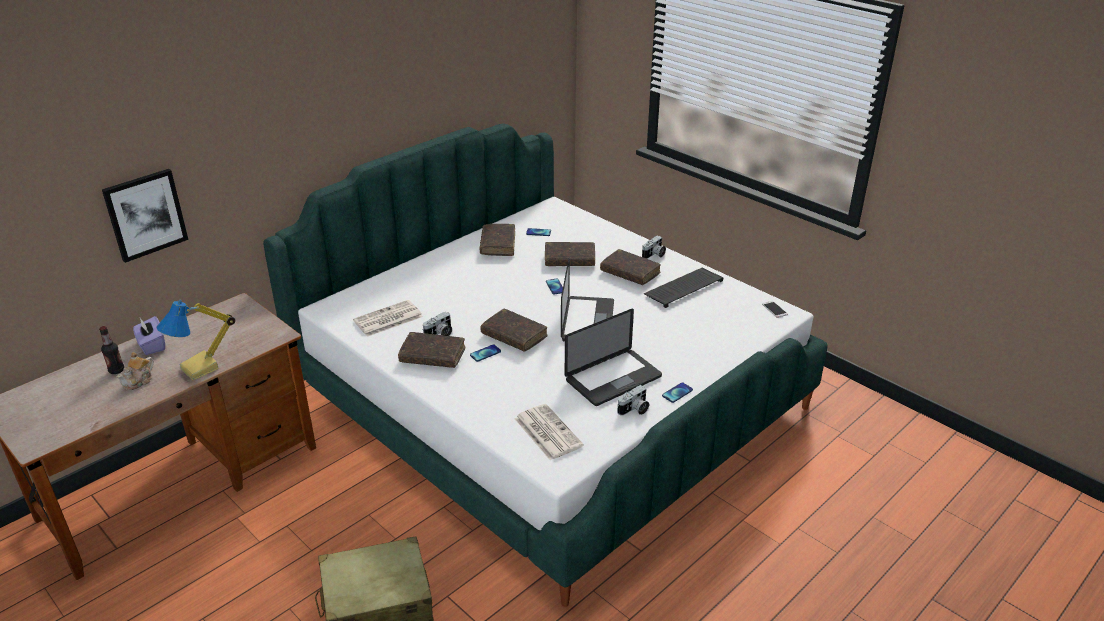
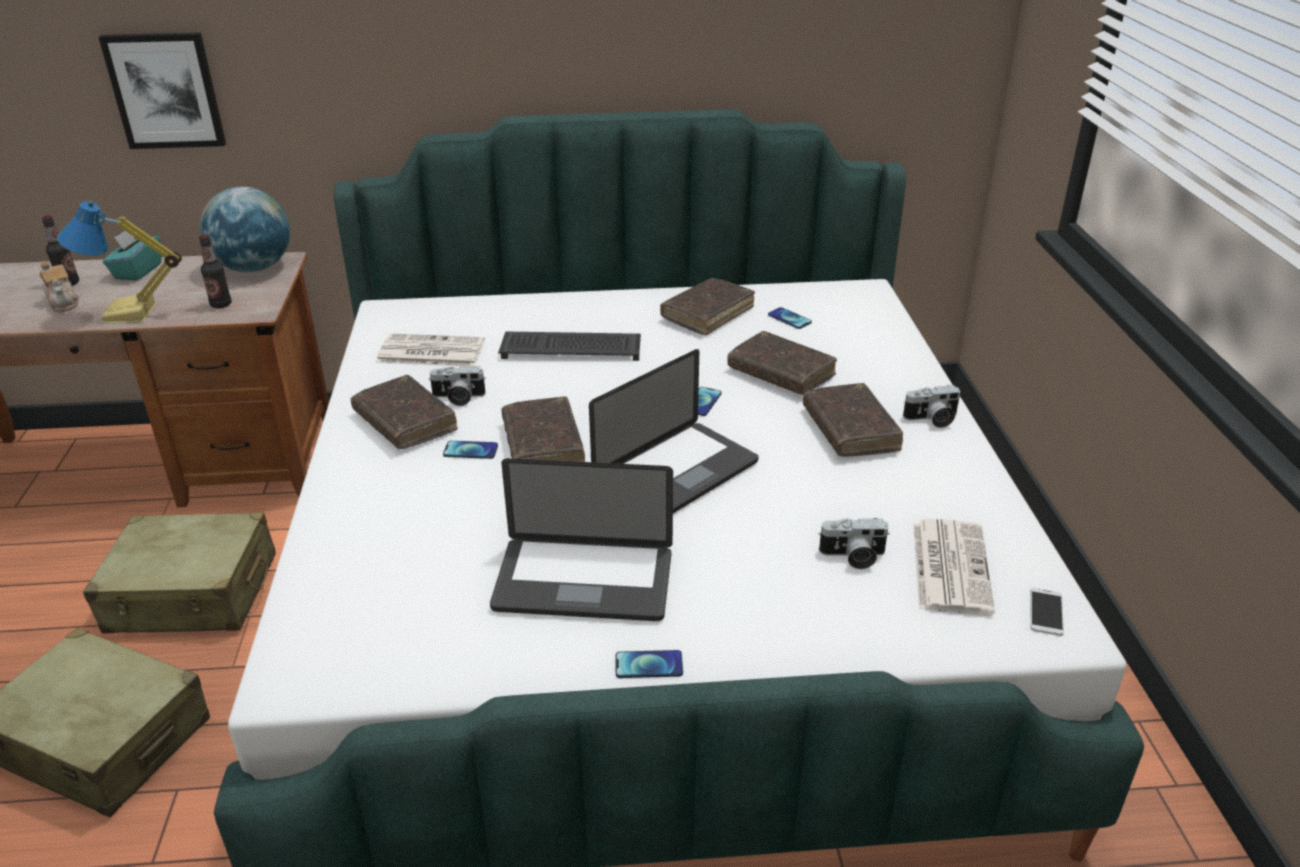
camera: 40 degrees right, 0 degrees up
teapot [116,352,154,390] -> teapot turned 105 degrees counterclockwise [40,261,79,312]
purple tissue box [133,316,165,355] -> turquoise tissue box [103,231,162,281]
newspaper [515,404,584,461] -> newspaper moved to [913,519,995,615]
camera [617,385,649,416] -> camera moved to [818,518,890,569]
keyboard [644,268,724,308] -> keyboard moved to [498,331,641,361]
none -> beige suitcase [83,512,276,633]
none -> bottle [199,235,232,308]
none -> globe [200,187,290,272]

